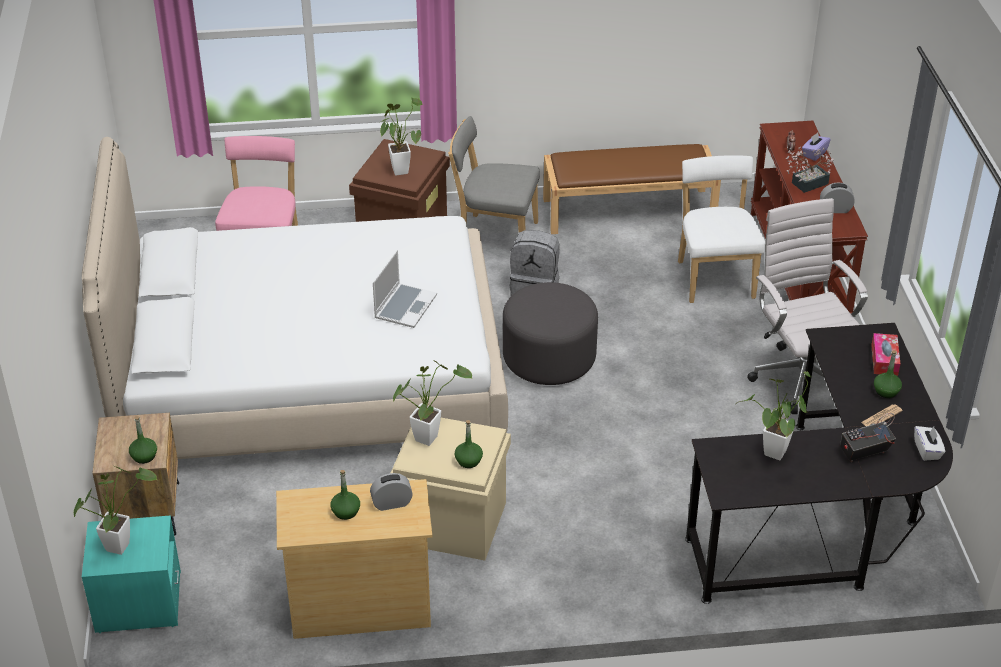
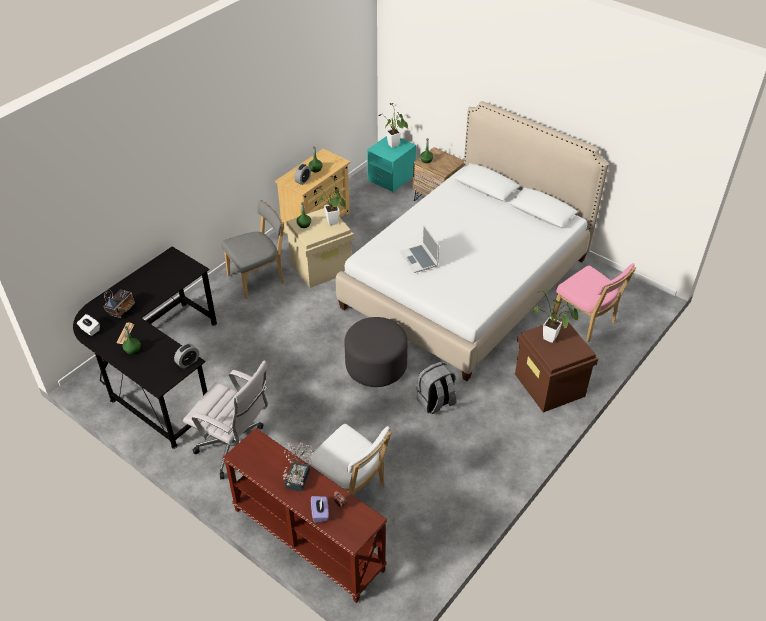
camera: 135 degrees right, 5 degrees up
grey chair [448,116,540,232] -> grey chair moved to [221,200,284,299]
brown bench [543,144,721,234] -> none
potted plant [737,372,812,460] -> none
alarm clock [820,182,855,213] -> alarm clock moved to [174,344,199,369]
tissue box [871,333,900,376] -> none

